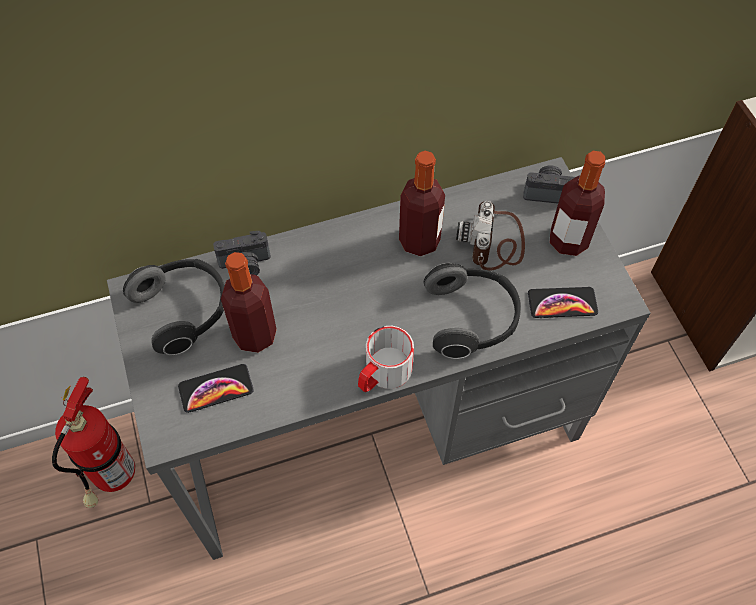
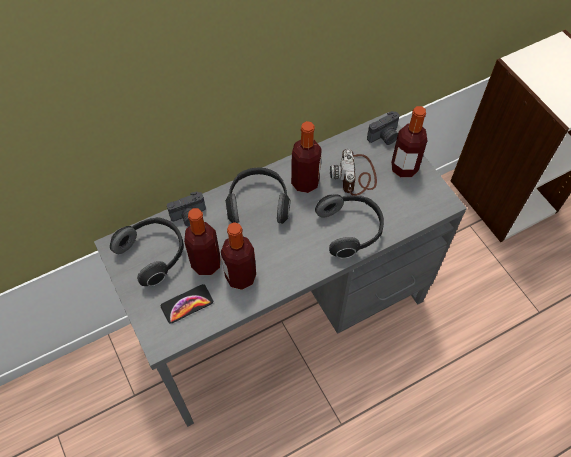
camera: 10 degrees left, 0 degrees up
fire extinguisher [52,377,135,508] -> none
mug [358,326,414,392] -> none
camera [523,166,575,204] -> camera turned 150 degrees clockwise [367,111,400,145]
phone [528,287,598,318] -> none
none -> bottle [221,222,256,290]
none -> headphones [225,167,291,224]

